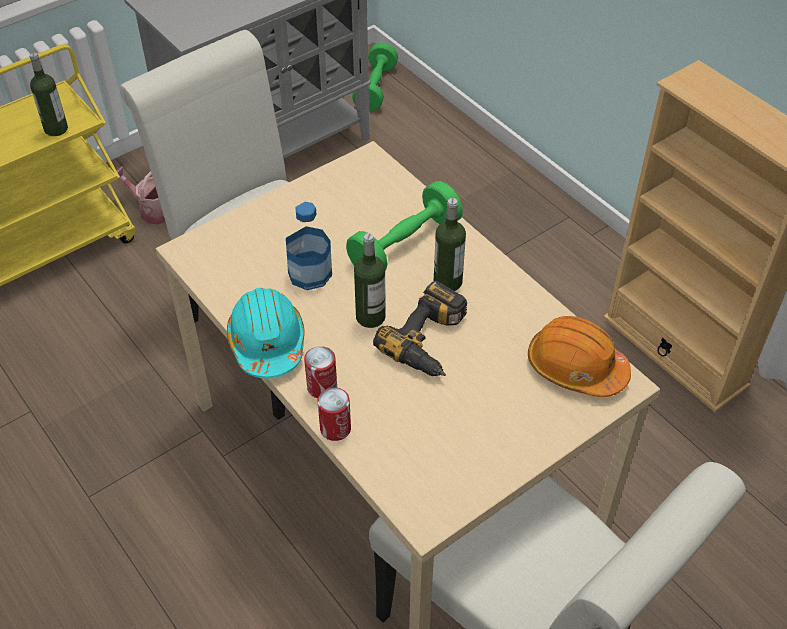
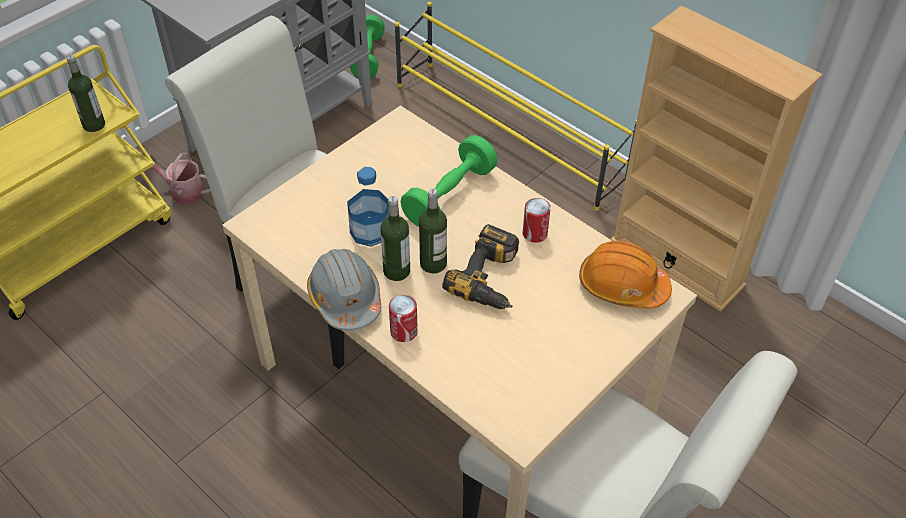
camera: 10 degrees left, 0 degrees up
turquoise hard hat [227,288,305,379] -> grey hard hat [307,249,381,331]
can [318,387,351,441] -> can moved to [523,198,551,243]
bottle [434,198,466,291] -> bottle moved to [380,196,410,281]
none -> yellow shoe rack [395,2,637,211]

